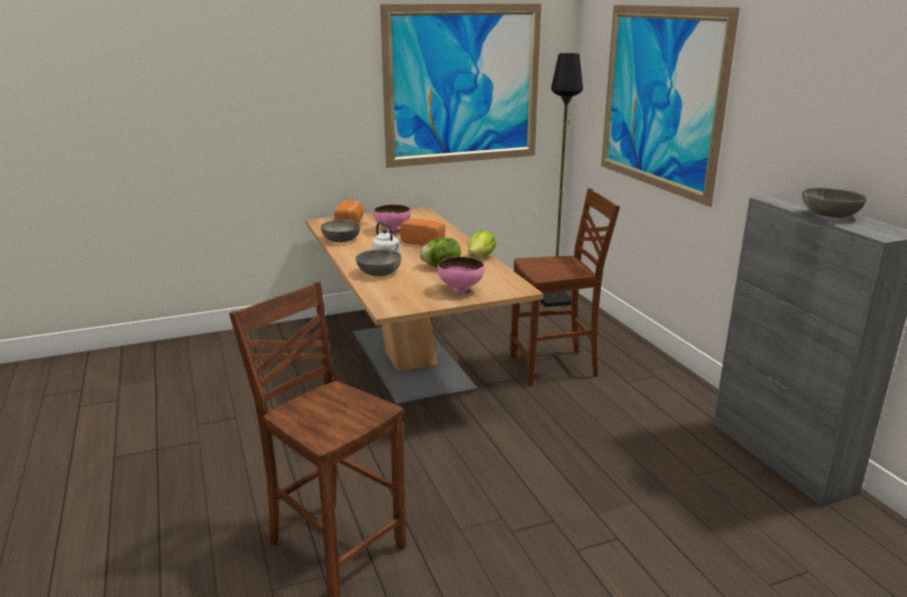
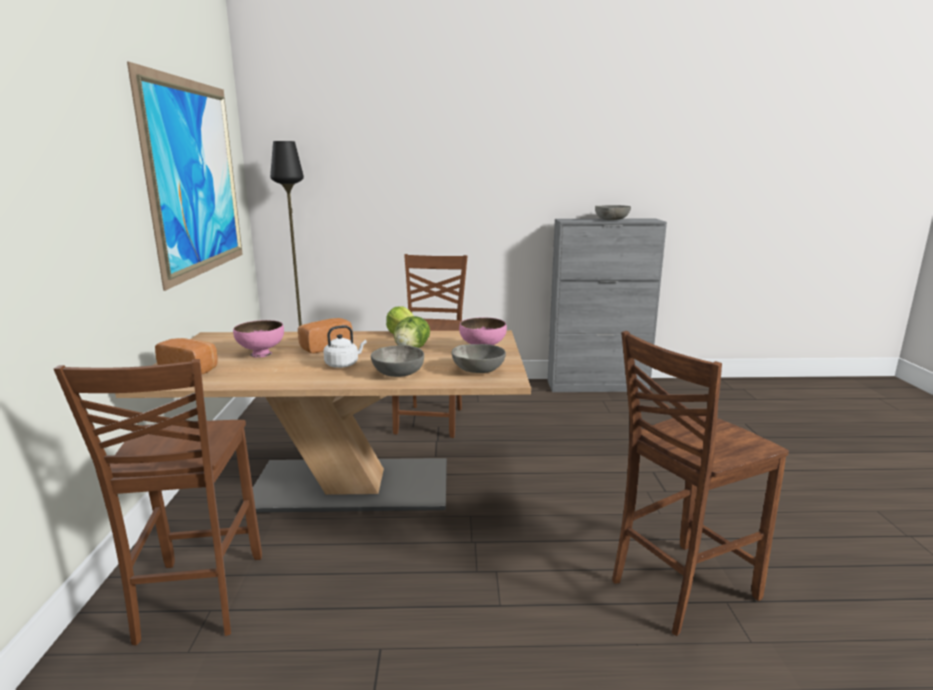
camera: 70 degrees left, 5 degrees down
grey bowl [321,220,360,242] -> grey bowl moved to [452,344,506,373]
picture [601,5,740,207] -> none
none -> brown chair [54,359,262,646]

